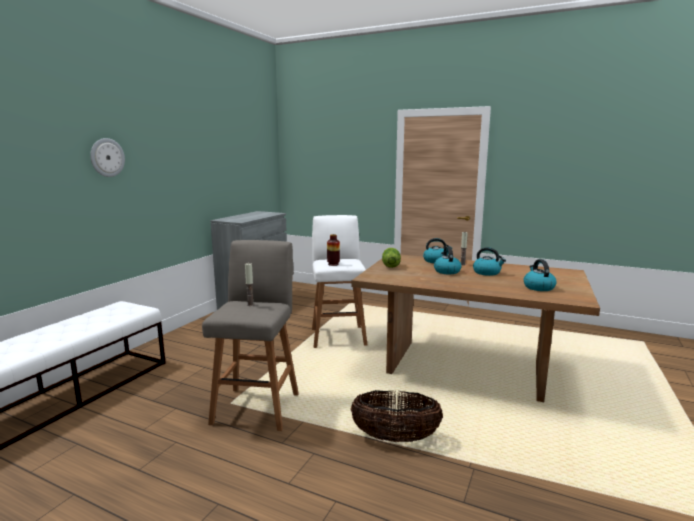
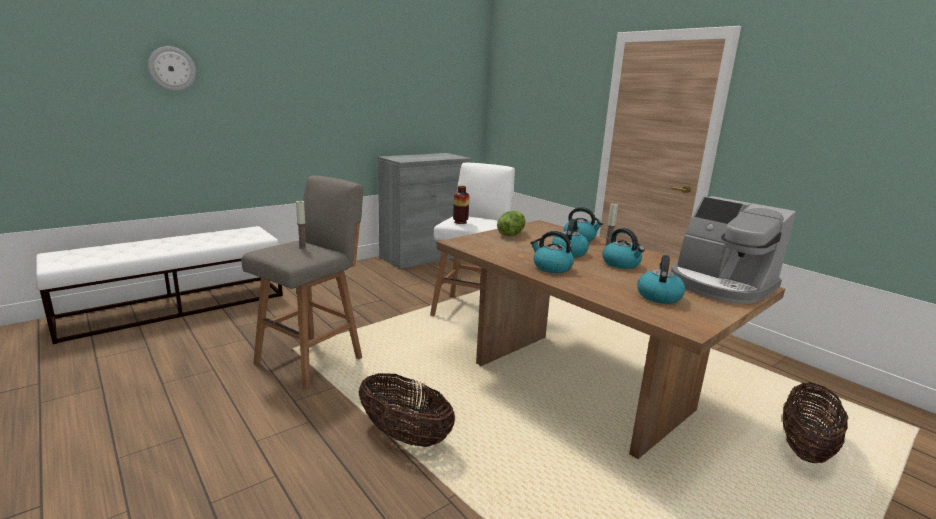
camera: 25 degrees right, 5 degrees up
wall clock [90,138,125,177] -> wall clock moved to [148,46,196,91]
none -> kettle [530,231,574,273]
none -> coffee machine [671,196,796,304]
none -> basket [782,382,848,463]

